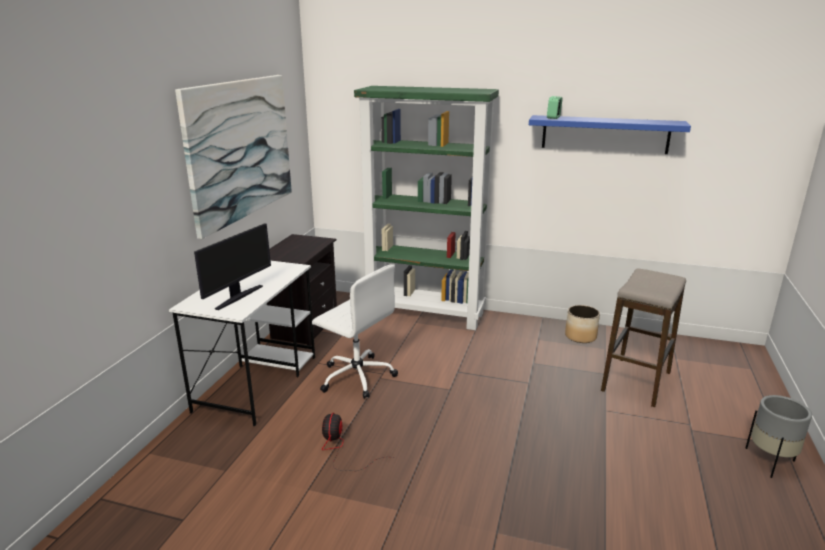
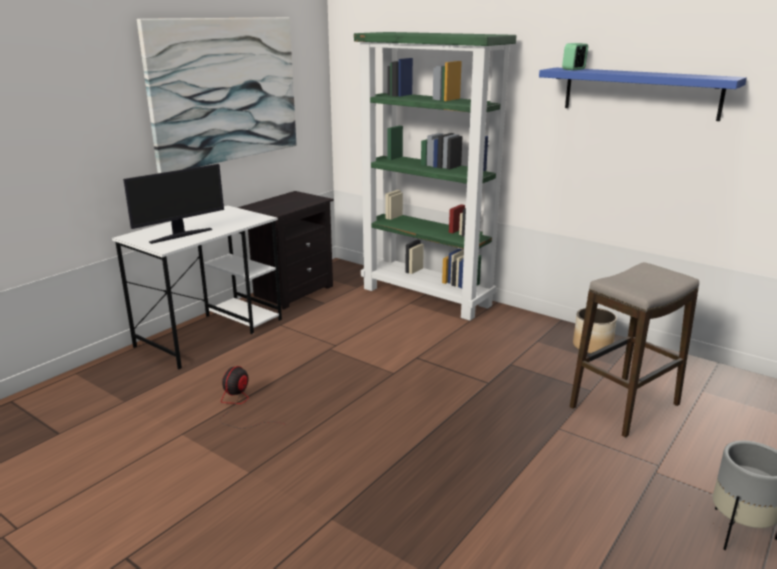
camera: 20 degrees right, 0 degrees up
white office chair [312,264,398,399] -> none

